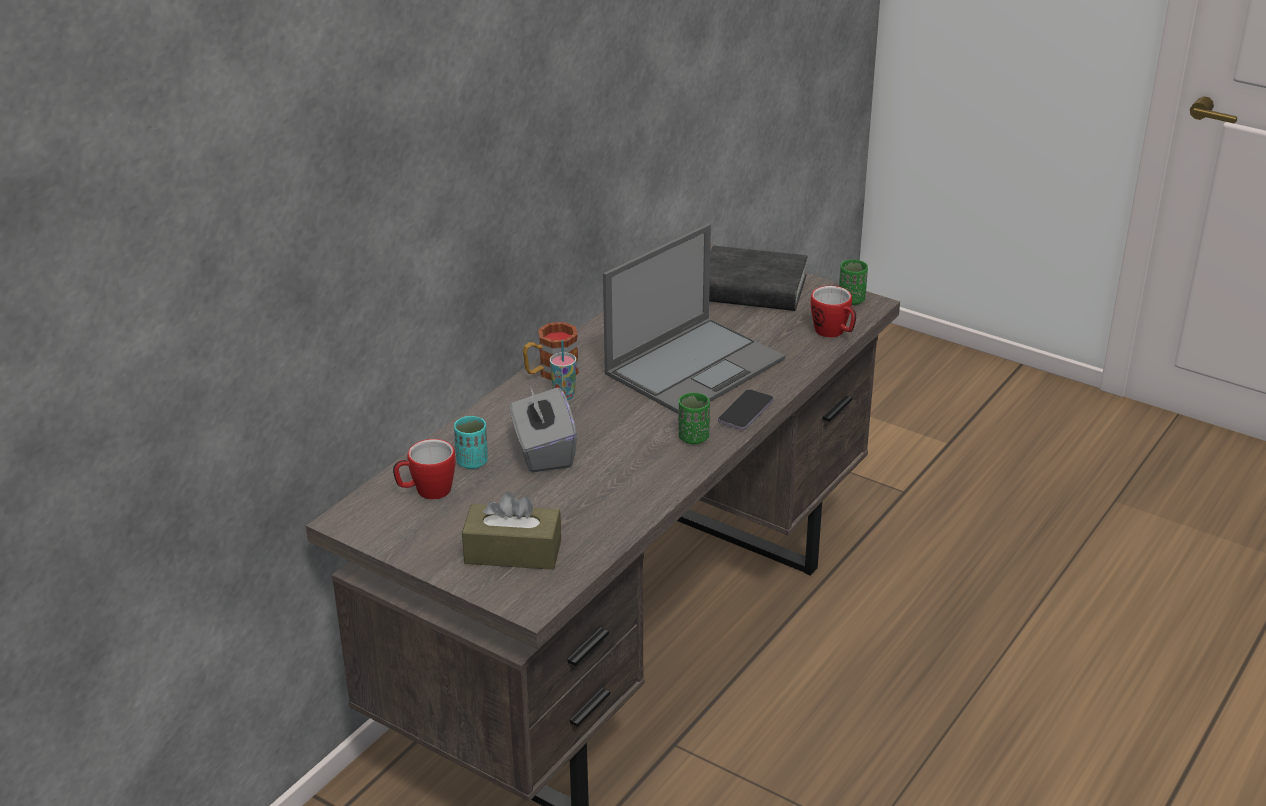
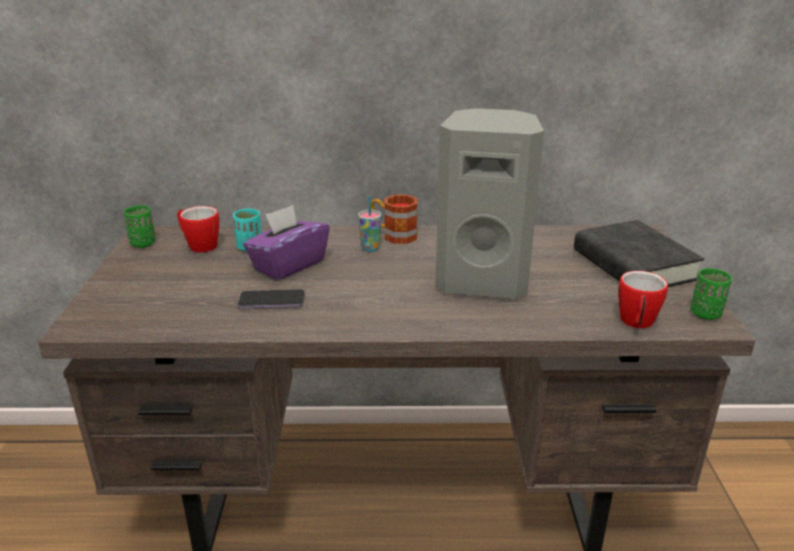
camera: 55 degrees right, 5 degrees down
brown tissue box [462,491,561,570] -> none
grey tissue box [510,386,577,472] -> purple tissue box [243,205,329,280]
laptop [603,224,785,414] -> grey speaker [435,108,544,299]
green cup [678,393,710,444] -> green cup moved to [124,205,156,248]
phone [718,389,773,430] -> phone moved to [238,289,305,309]

